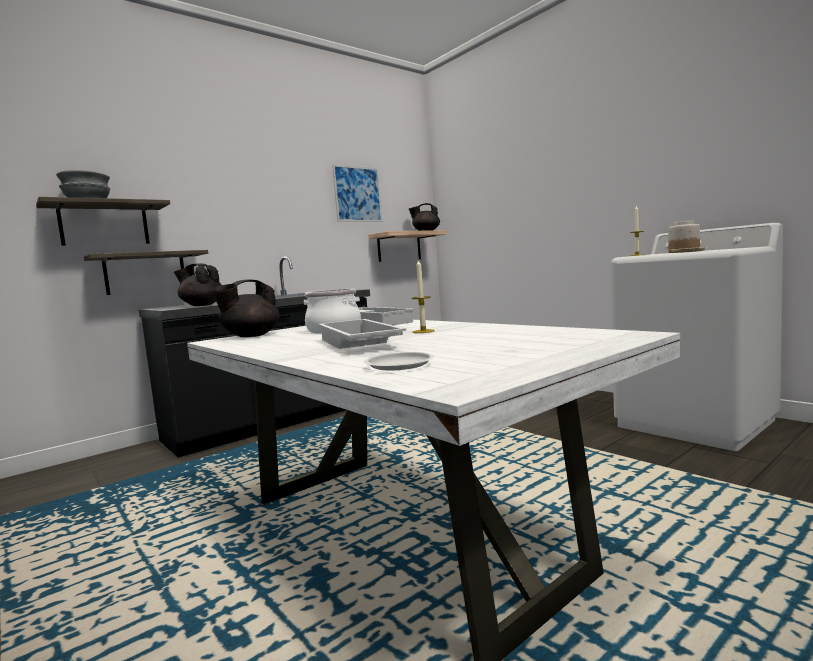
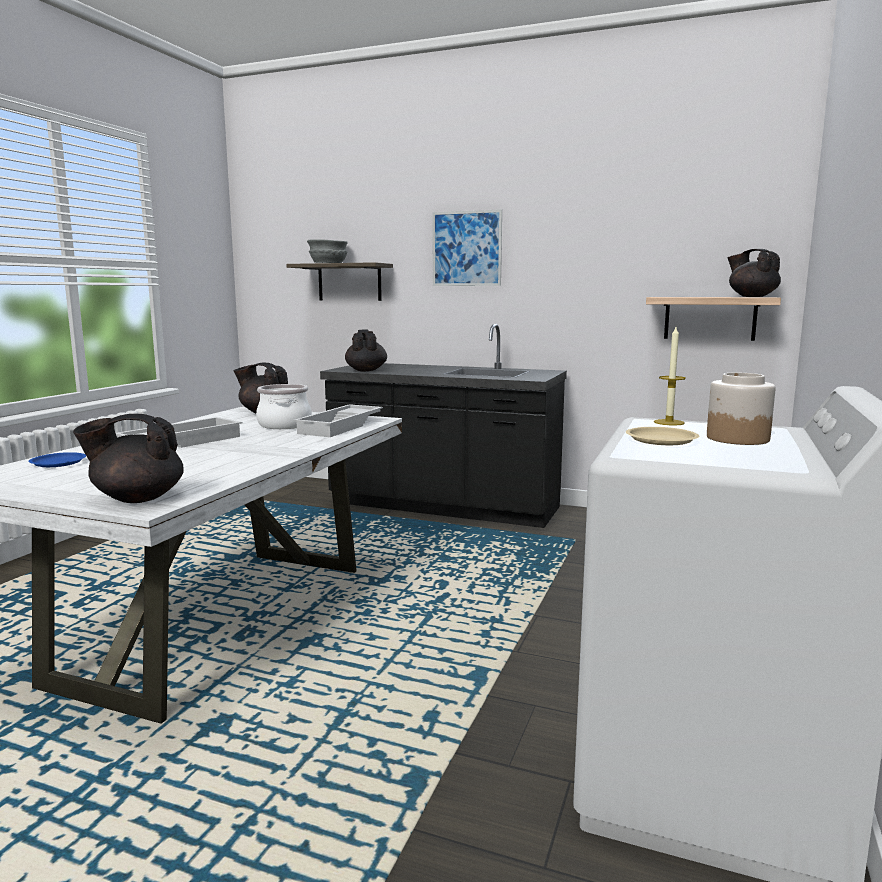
camera: 60 degrees right, 5 degrees up
shelf [84,250,208,295] -> none
picture [332,164,382,222] -> picture moved to [433,209,502,286]
white plate [364,352,434,370] -> blue plate [29,452,86,467]
candle [412,259,435,333] -> none
none -> black teapot [73,414,184,503]

